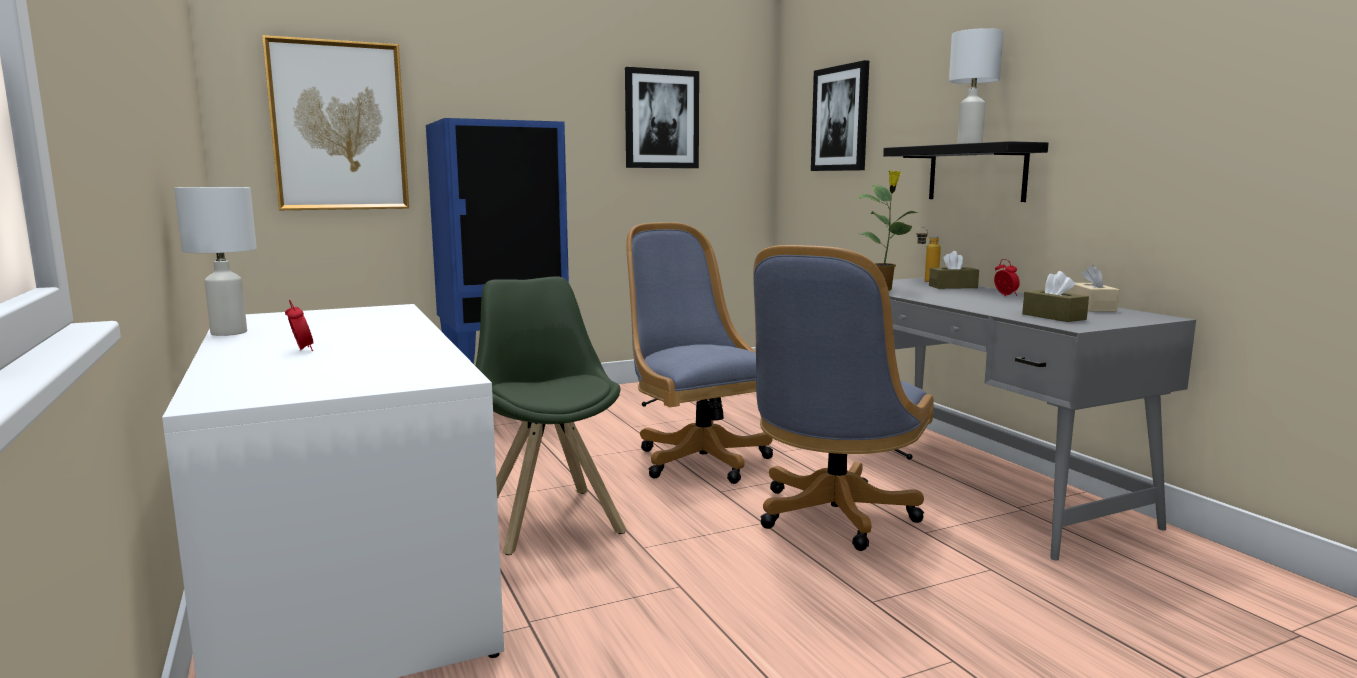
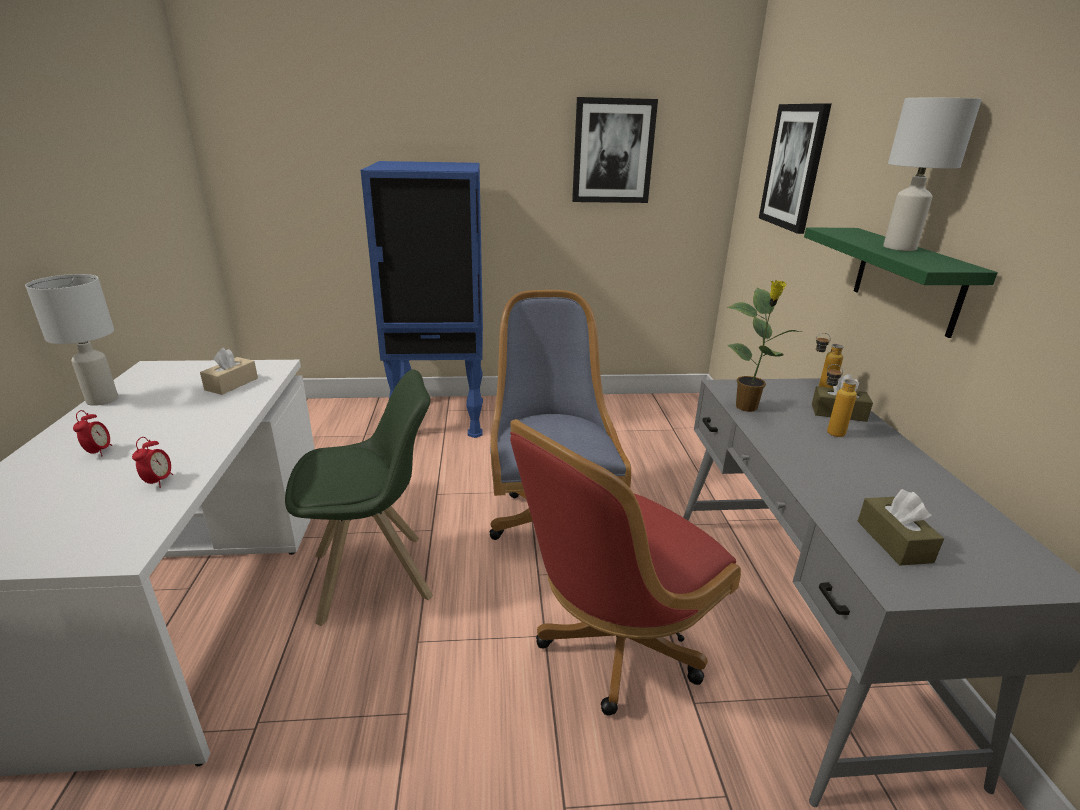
camera: 20 degrees right, 15 degrees up
picture [262,35,409,210] -> none
green chair [476,276,627,555] -> green chair turned 75 degrees clockwise [285,369,433,626]
blue office chair [753,245,934,551] -> red office chair [510,419,741,716]
black shelf [883,141,1048,202] -> green shelf [804,227,998,338]
alarm clock [994,259,1020,296] -> alarm clock moved to [132,437,173,488]
beige tissue box [1069,265,1120,312] -> beige tissue box moved to [200,348,258,395]
none -> bottle [826,364,858,437]

